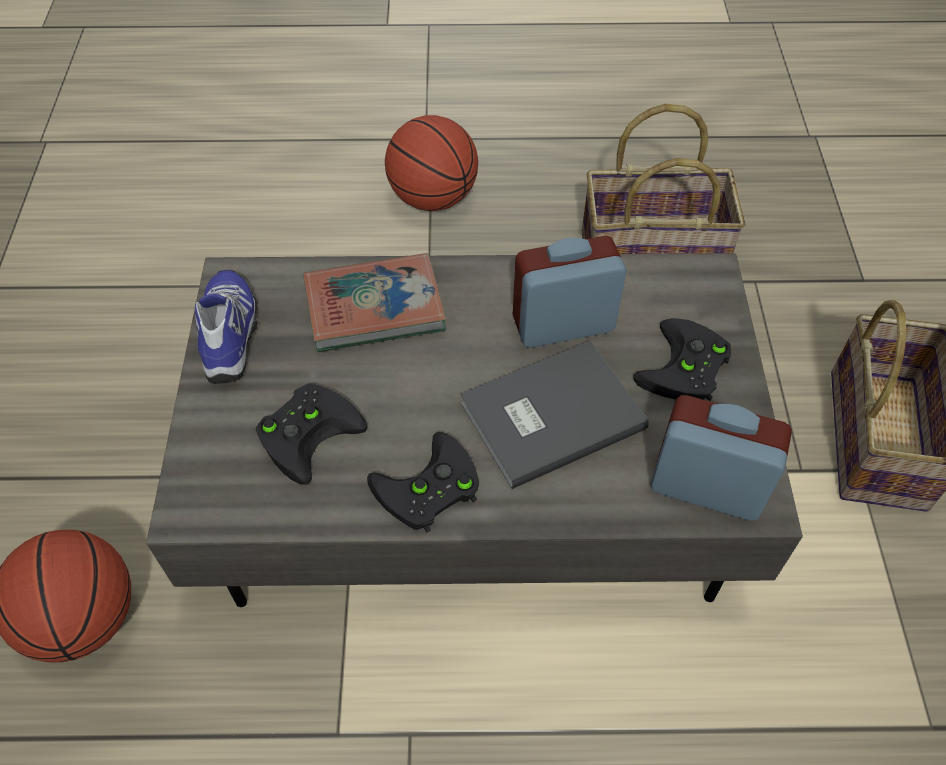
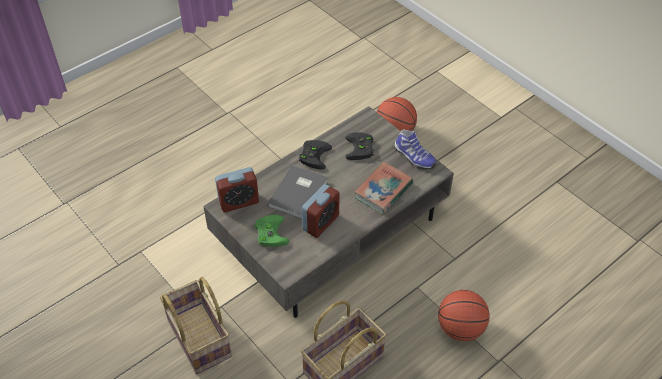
camera: 140 degrees right, 5 degrees down
black game controller [633,318,731,401] -> green game controller [255,215,290,247]

